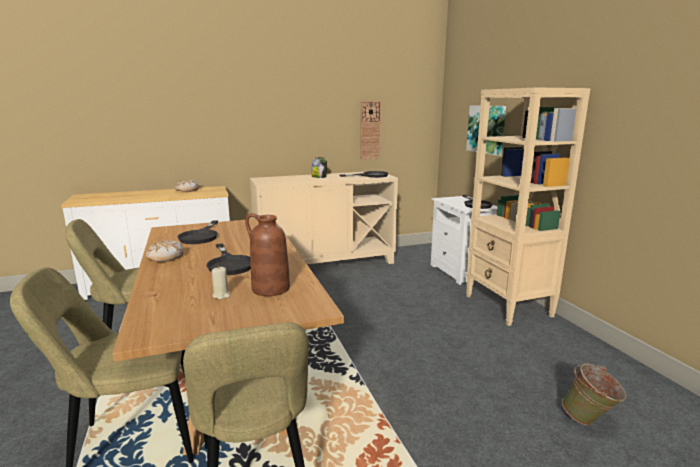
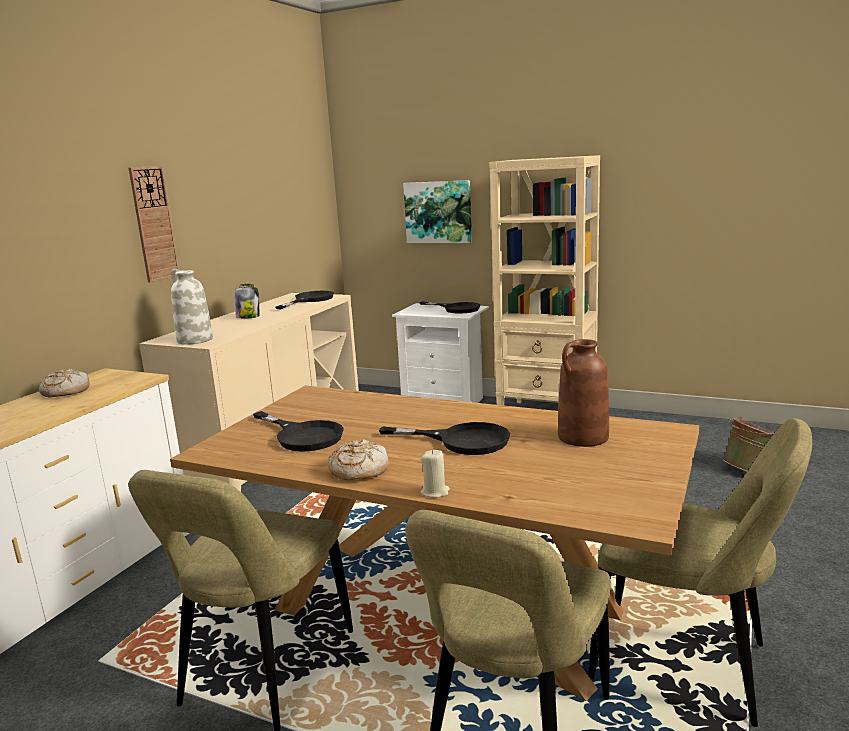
camera: 45 degrees left, 0 degrees up
beige candle [212,267,230,299] -> beige candle moved to [421,450,450,498]
wall clock [360,101,381,159] -> wall clock moved to [129,166,179,283]
none -> white vase [171,268,213,345]

